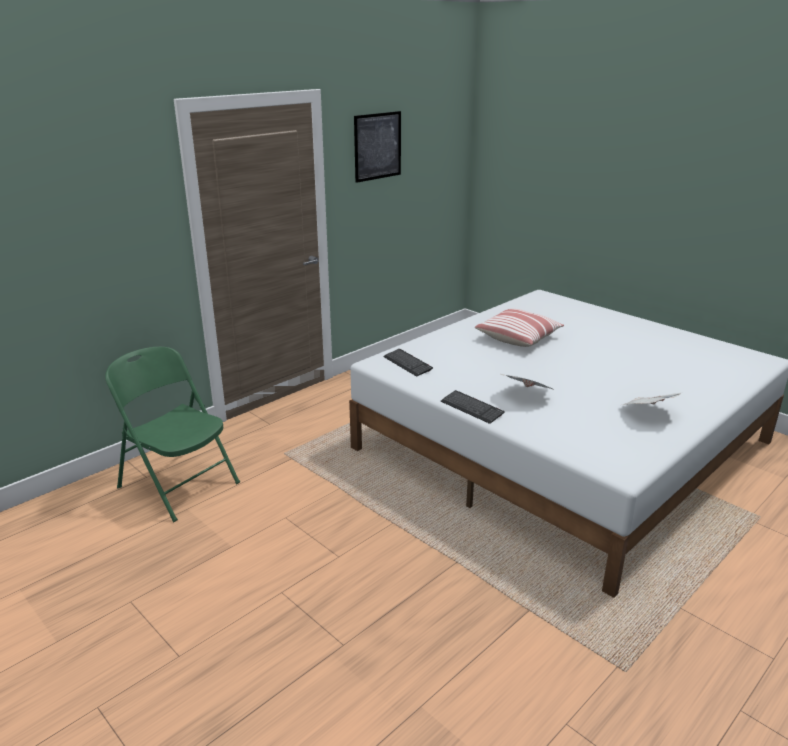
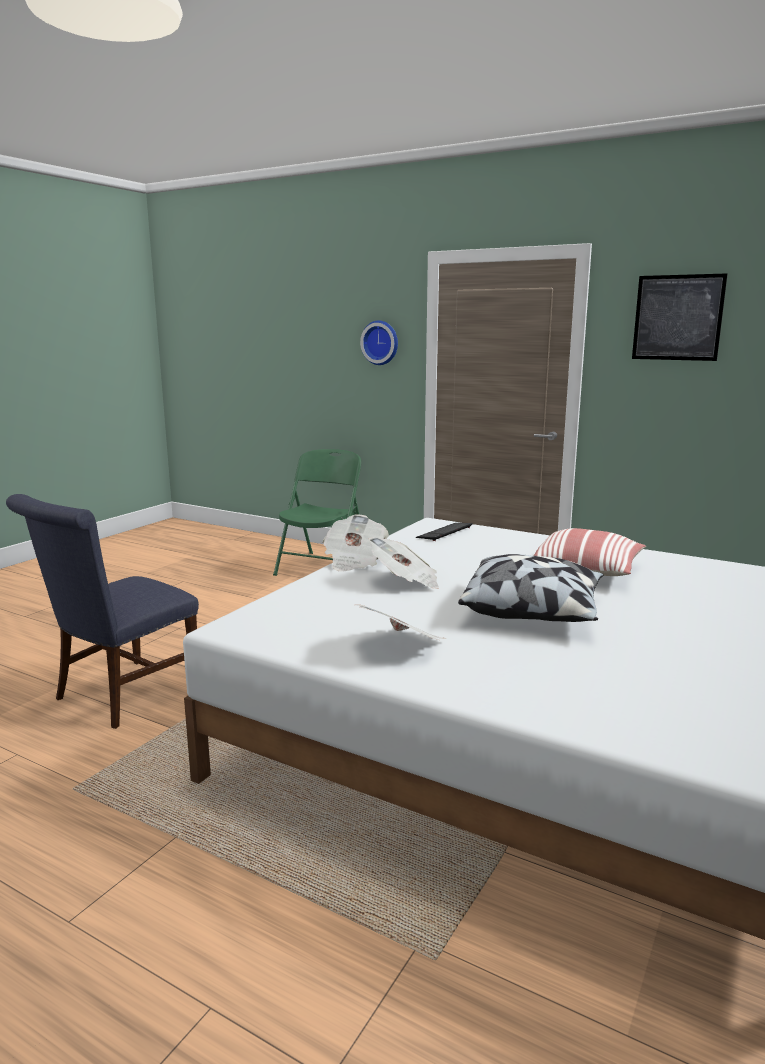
camera: 75 degrees right, 10 degrees down
keyboard [441,390,505,424] -> newspaper [323,514,389,571]
none -> blue chair [6,494,199,729]
none -> wall clock [360,321,398,365]
none -> pillow [458,554,603,622]

